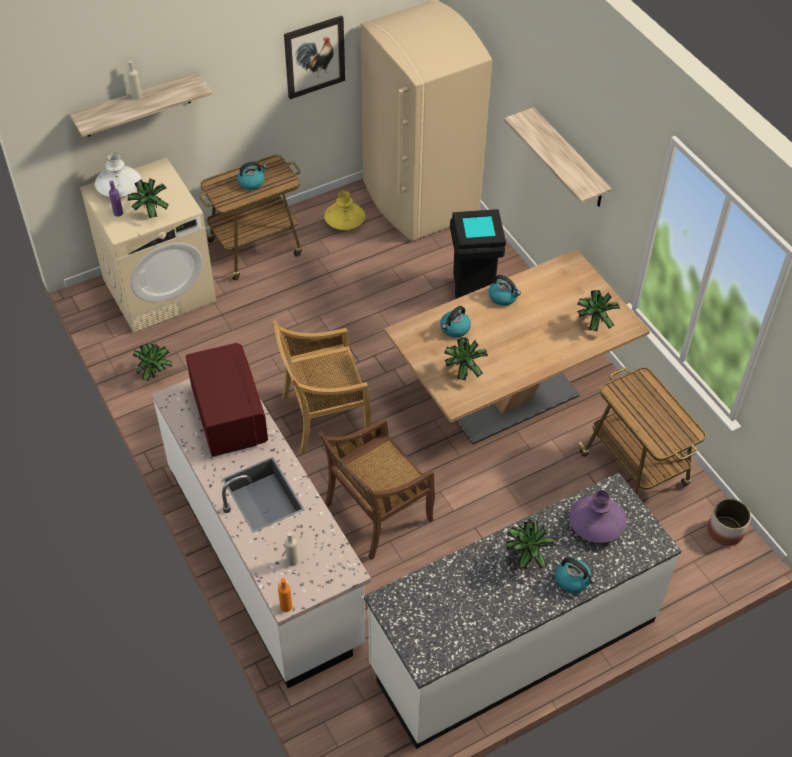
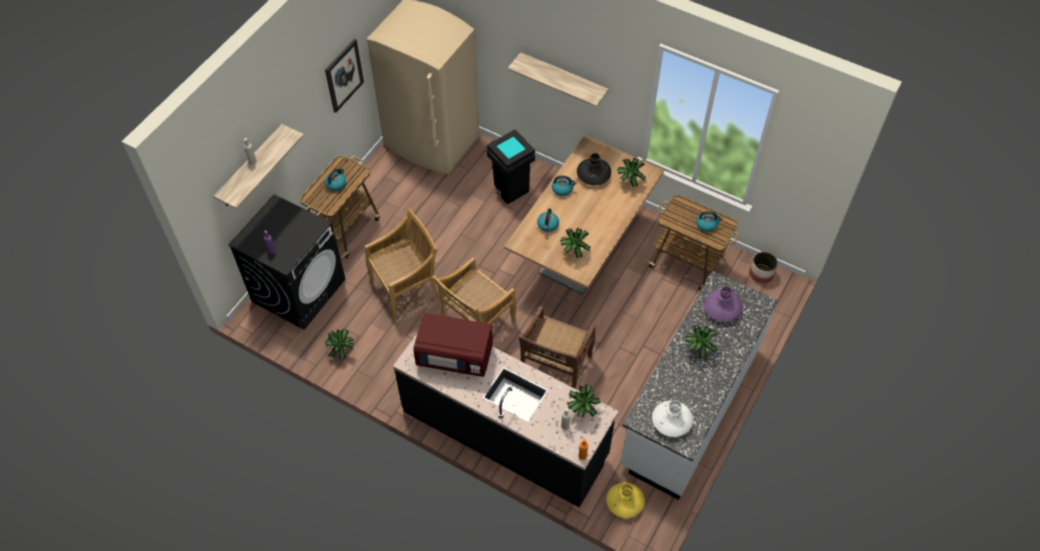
camera: 30 degrees left, 5 degrees up
beige washing machine [80,157,216,333] -> black washing machine [228,194,345,330]
white vase [95,153,142,197] -> white vase moved to [652,400,693,437]
potted plant [128,178,169,219] -> potted plant moved to [567,384,601,418]
white counter [152,379,371,688] -> black counter [393,334,619,508]
red microwave [186,343,268,457] -> red microwave turned 150 degrees clockwise [413,313,493,377]
yellow vase [324,191,365,230] -> yellow vase moved to [606,482,645,518]
kettle [555,557,596,593] -> kettle moved to [696,211,723,232]
none -> beige chair [364,209,440,321]
none -> black vase [577,153,611,185]

